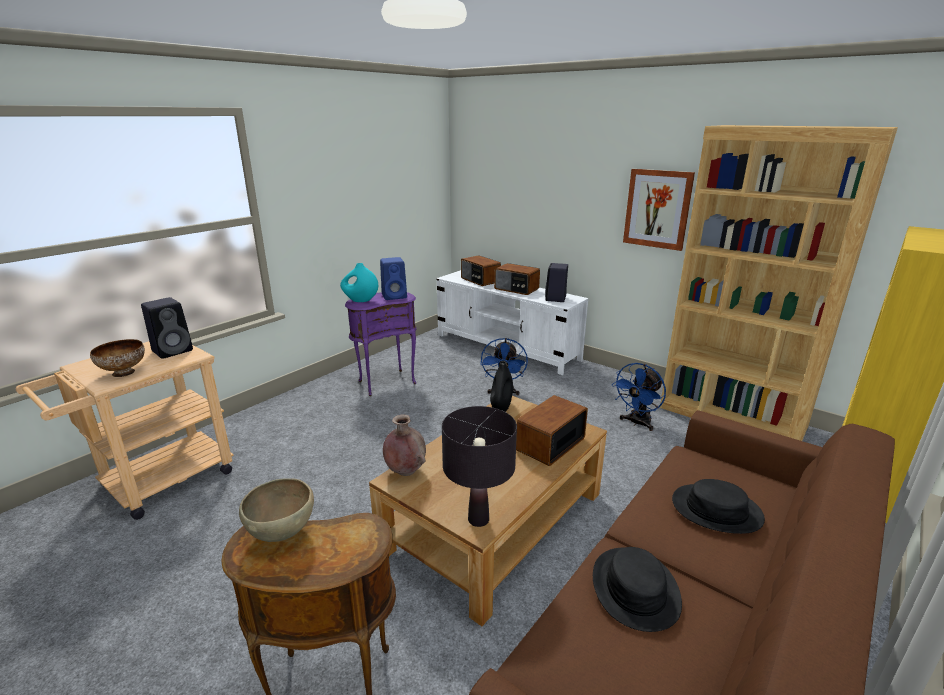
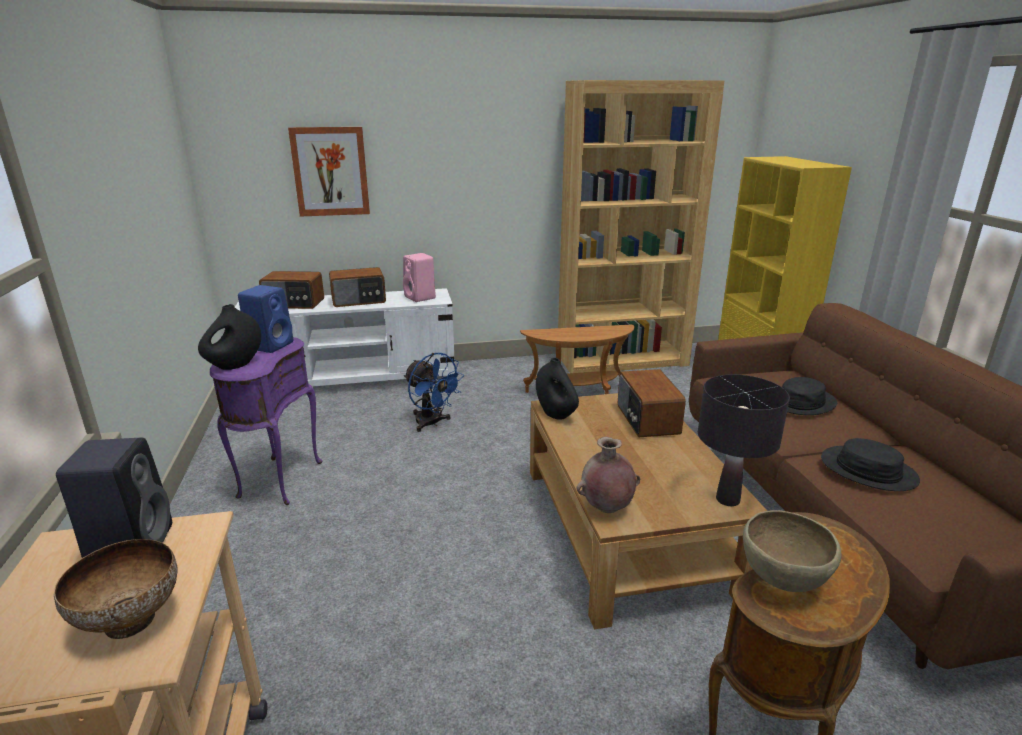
camera: 50 degrees left, 0 degrees up
turquoise vase [340,263,378,302] -> black vase [198,304,261,370]
black speaker [545,263,568,302] -> pink speaker [403,253,436,302]
blue fan [612,363,666,431] -> brown side table [520,324,635,394]
picture [623,169,695,251] -> picture moved to [288,127,370,217]

